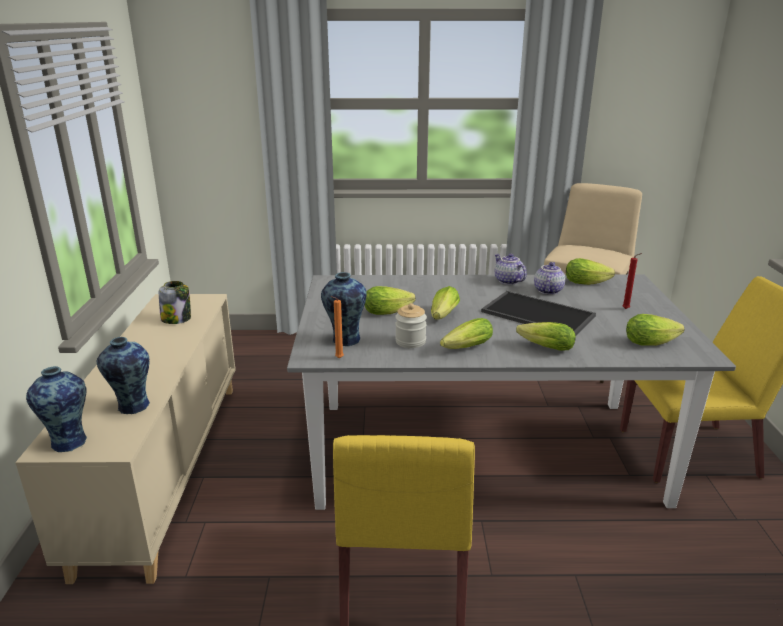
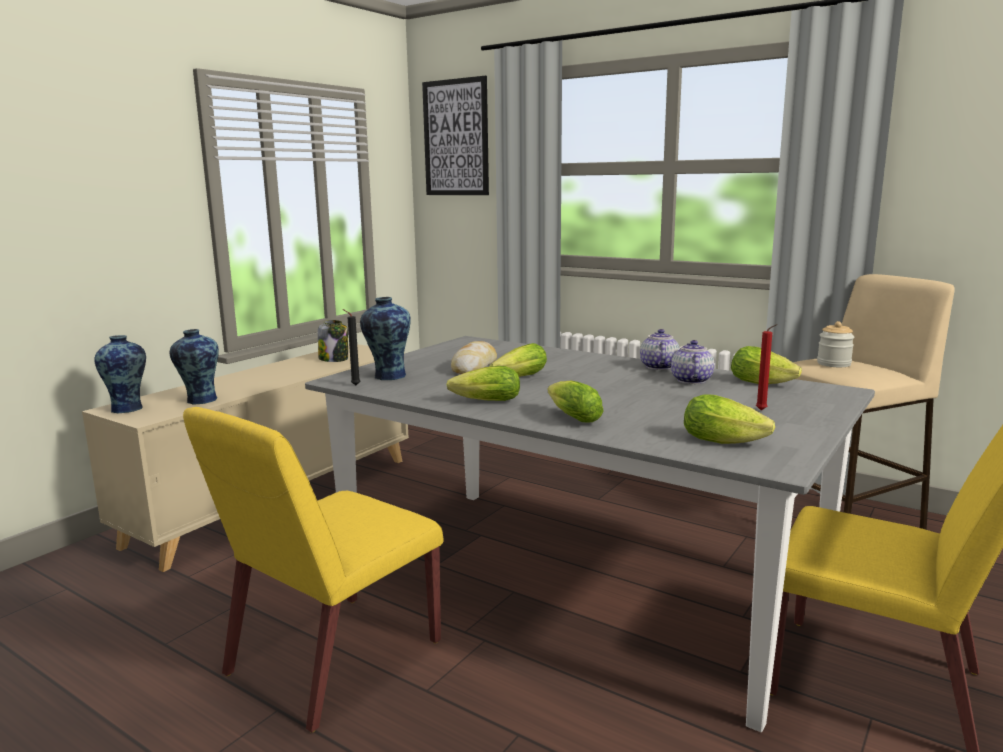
camera: 35 degrees right, 10 degrees down
orange candle [331,296,344,358] -> black candle [343,309,361,385]
lettuce [365,286,416,315] -> bread [451,341,497,374]
jar [395,303,427,348] -> jar moved to [817,321,855,367]
tray [481,291,596,336] -> none
teapot [534,262,565,295] -> teapot turned 45 degrees counterclockwise [671,340,714,384]
none -> picture [422,76,489,195]

